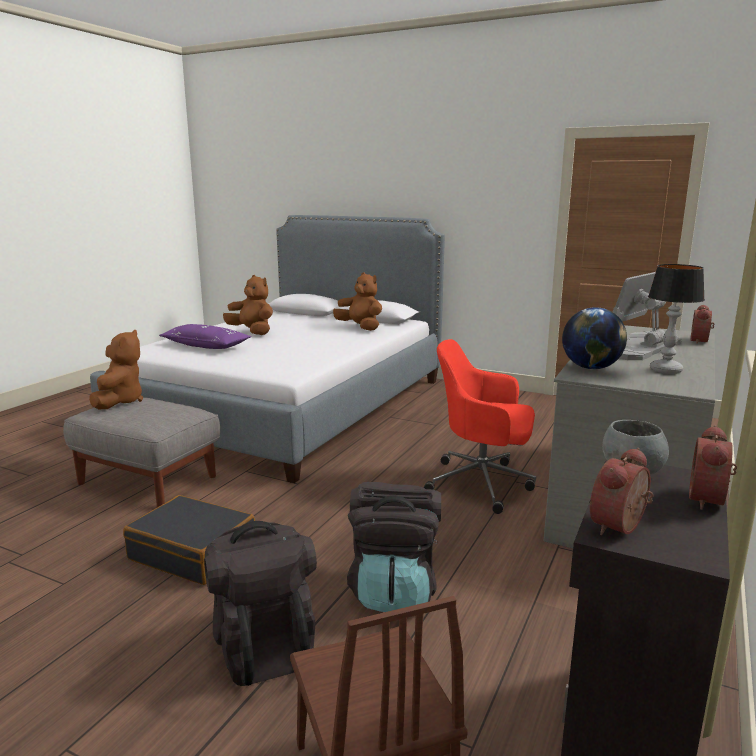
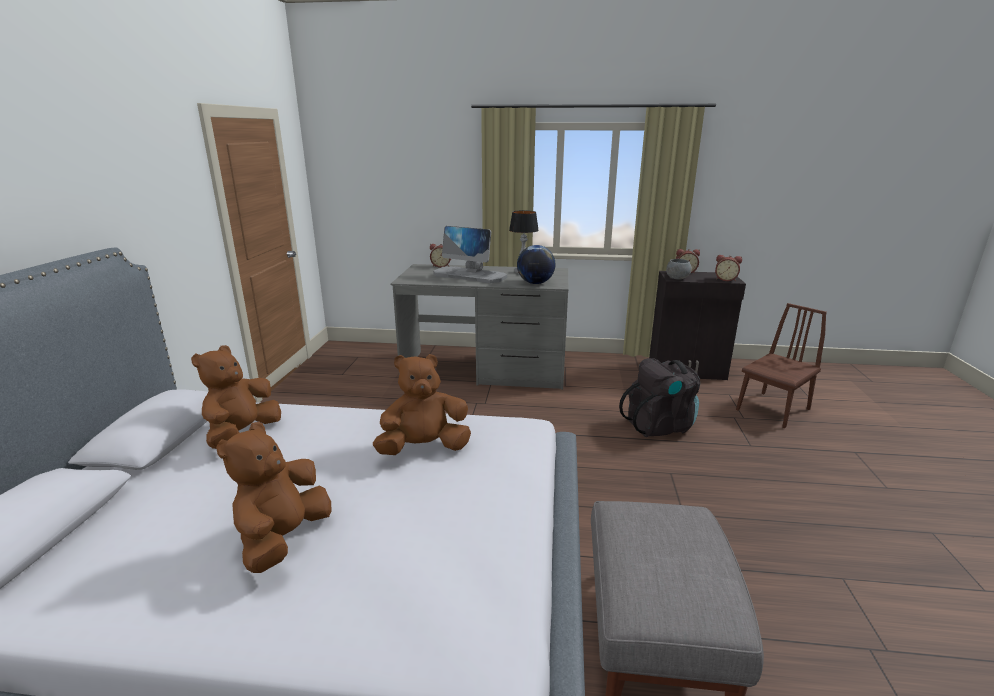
camera: 110 degrees left, 5 degrees up
brown plush toy [89,330,143,409] -> brown plush toy moved to [373,354,471,455]
black suitcase [123,495,255,585] -> none
purple pillow [159,324,251,349] -> none
black backpack [204,521,317,686] -> none
red office chair [424,339,536,514] -> none

